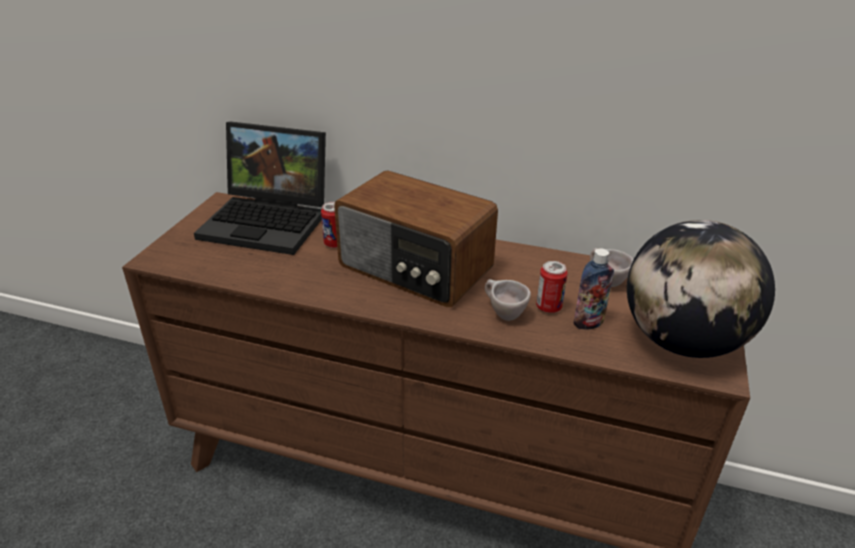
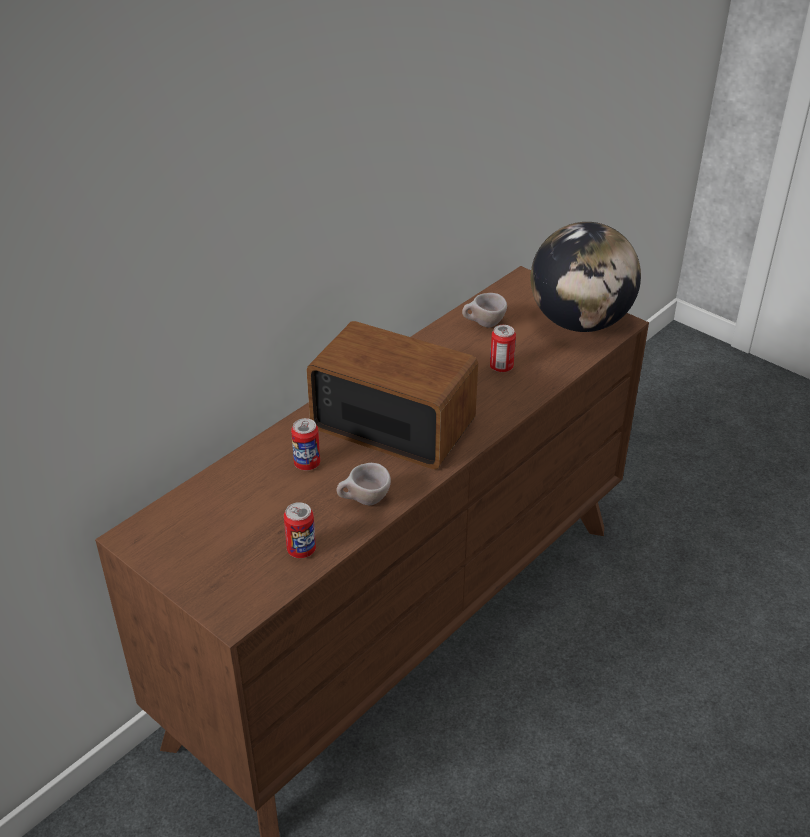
camera: 65 degrees left, 5 degrees up
laptop [194,121,326,255] -> none
radio [334,170,498,307] -> radio turned 120 degrees counterclockwise [306,321,478,469]
beige cup [485,279,531,321] -> beige cup moved to [336,463,391,505]
bottle [574,248,614,330] -> none
none -> can [284,502,316,558]

